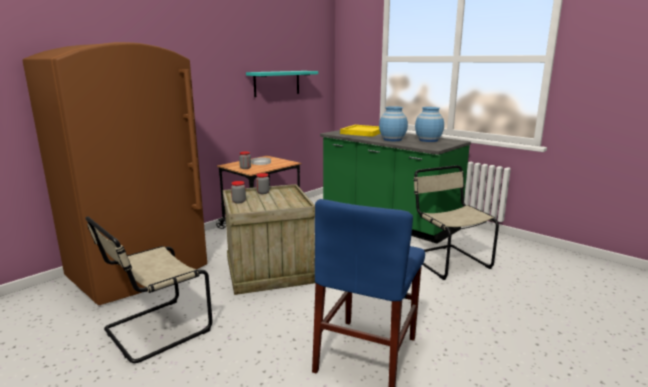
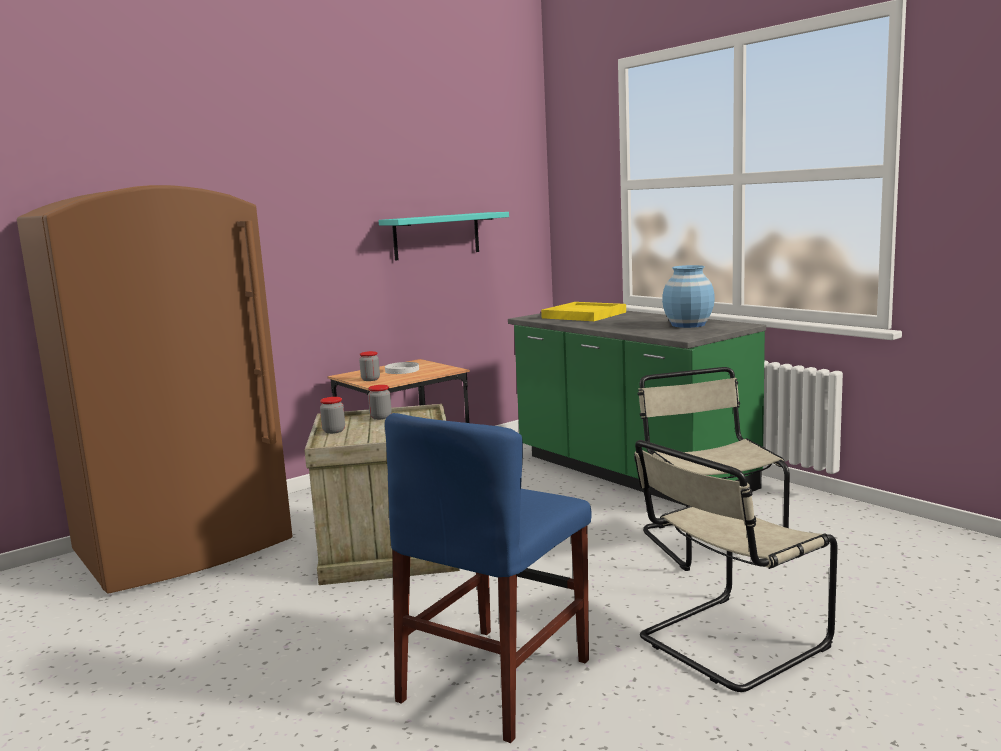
camera: 10 degrees right, 5 degrees down
beige chair [85,216,212,363] -> beige chair moved to [634,440,838,692]
blue vase [379,106,408,141] -> none

